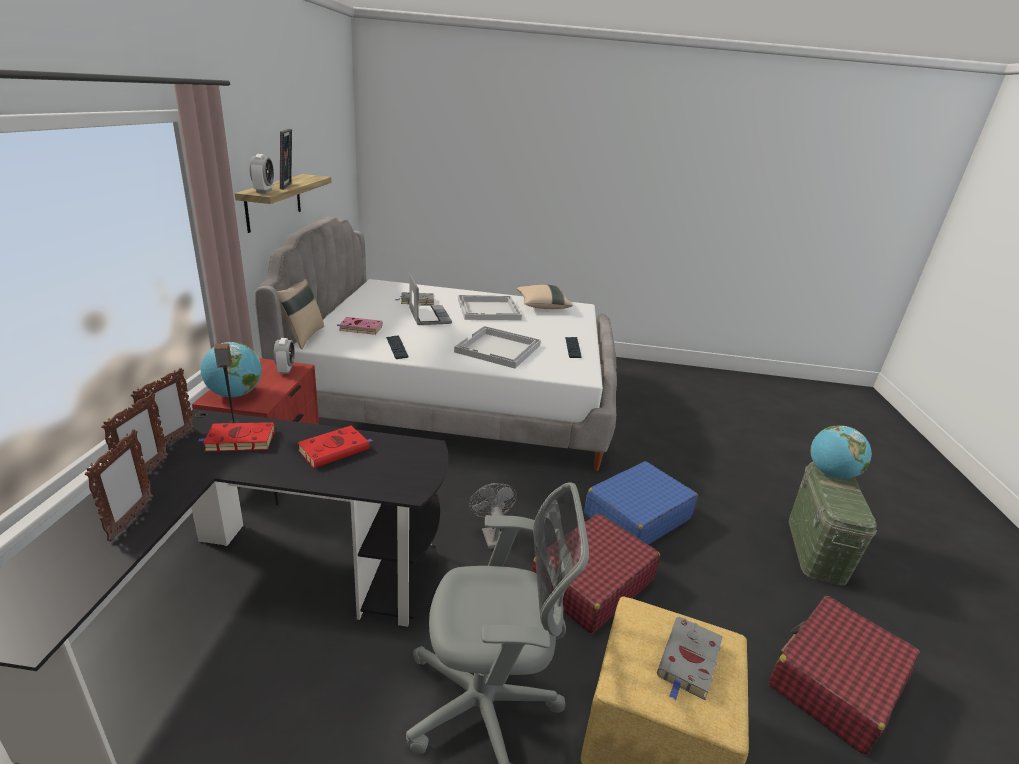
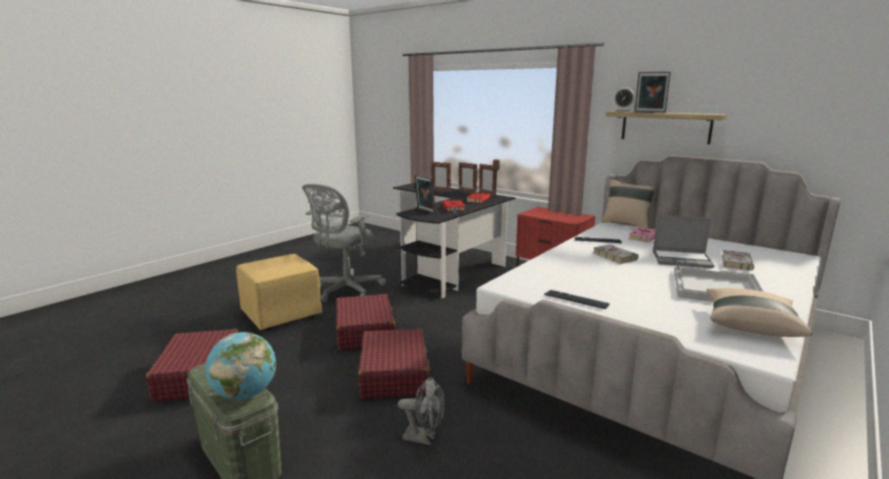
camera: 125 degrees right, 10 degrees down
globe [201,342,262,397] -> none
alarm clock [274,338,295,374] -> none
white tray [454,326,541,369] -> none
grey fan [469,483,517,549] -> grey fan moved to [398,377,445,445]
blue suitcase [584,461,698,545] -> red suitcase [358,329,430,399]
grey book [657,617,723,700] -> grey book moved to [593,244,639,264]
none -> picture frame [414,175,436,213]

